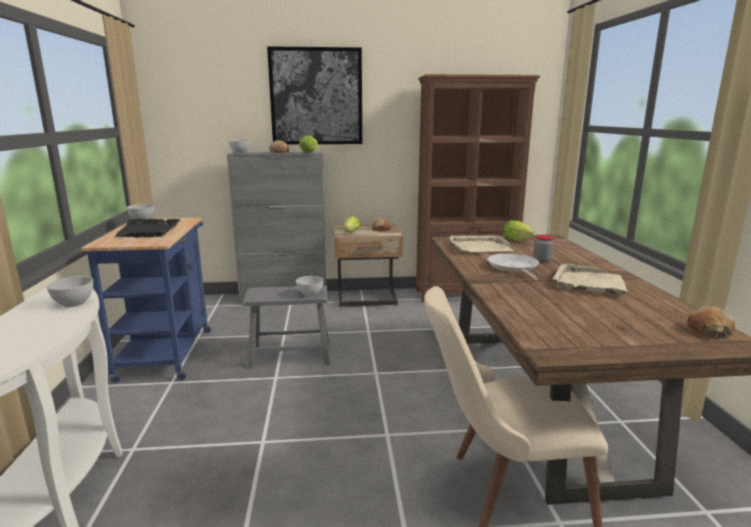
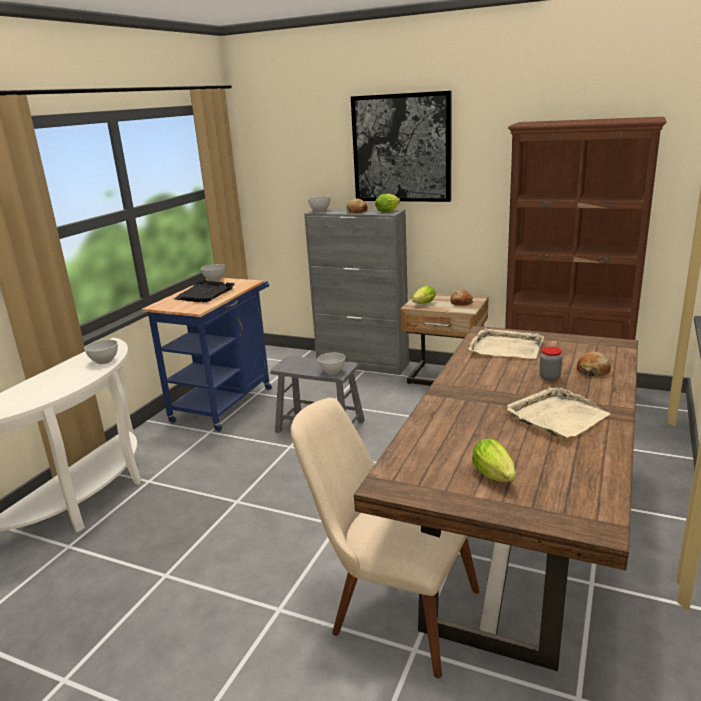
camera: 30 degrees right, 5 degrees up
frying pan [488,253,539,280] -> none
lettuce [503,220,535,241] -> lettuce moved to [472,439,516,482]
bread [688,306,735,338] -> bread moved to [577,351,611,377]

